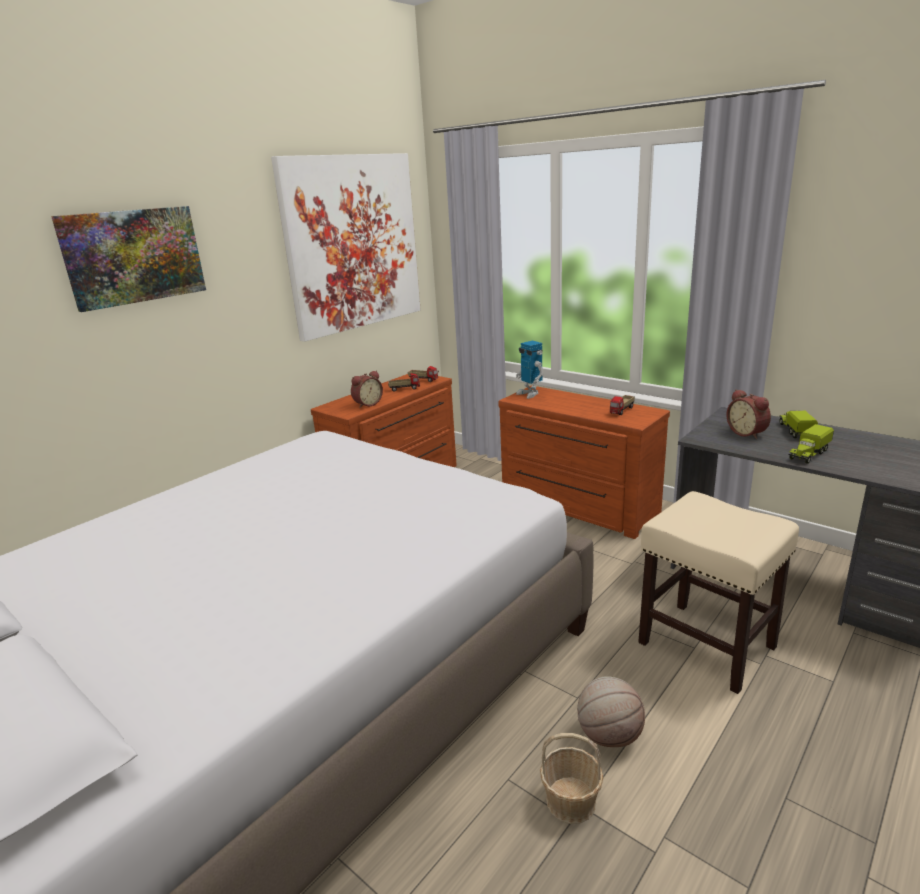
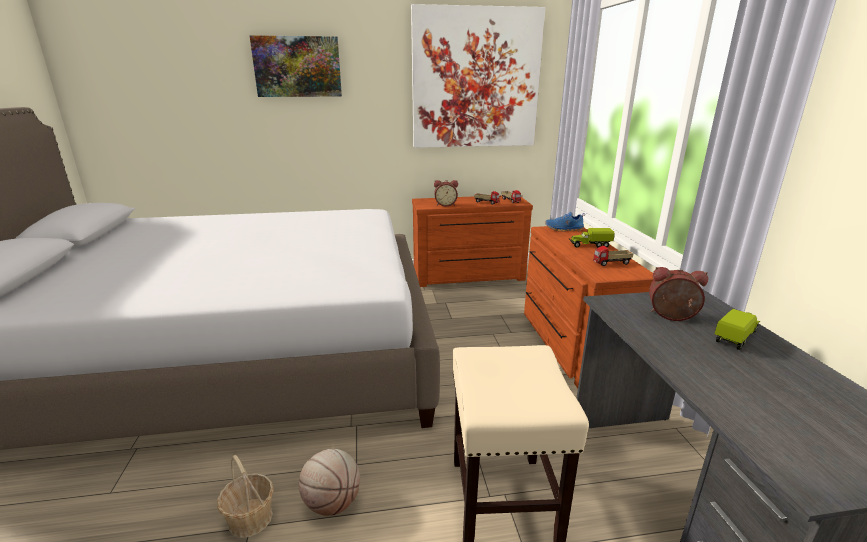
camera: 40 degrees right, 0 degrees up
toy robot [516,341,543,399] -> blue shoe [545,212,585,232]
alarm clock [726,389,771,439] -> alarm clock turned 90 degrees clockwise [649,267,708,321]
toy truck [788,424,834,464] -> toy truck moved to [569,228,615,248]

